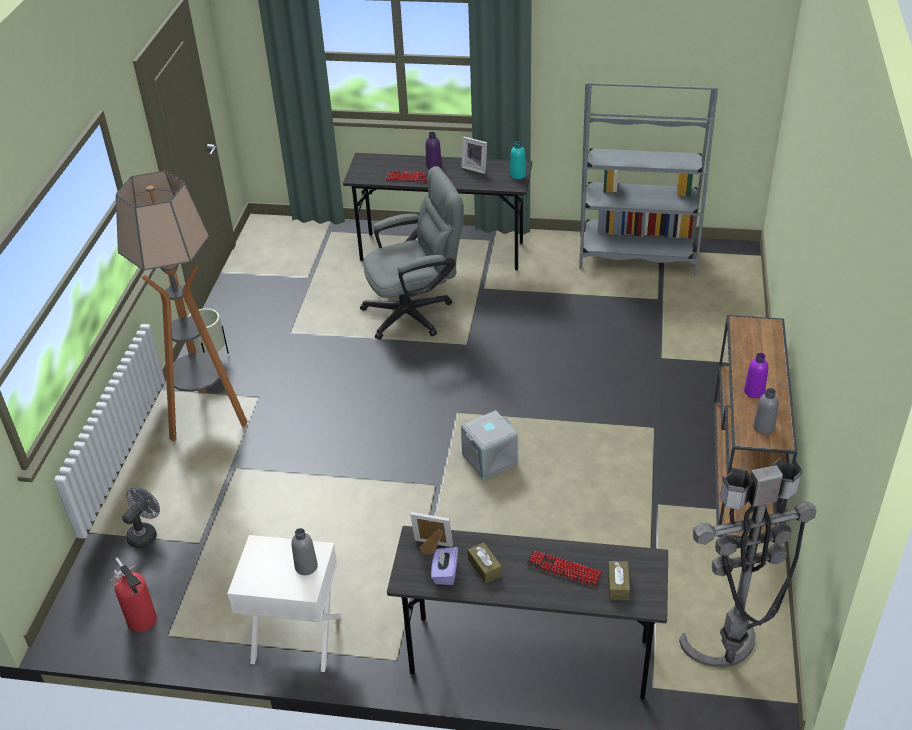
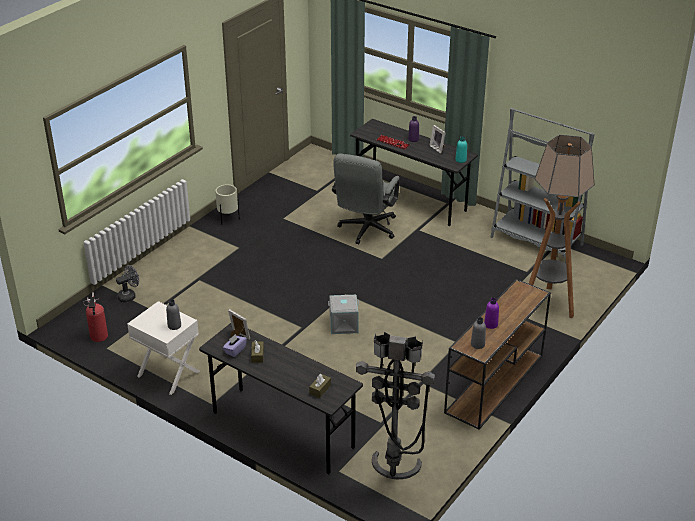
camera: 25 degrees right, 5 degrees down
floor lamp [116,171,248,442] -> floor lamp moved to [529,135,595,318]
grey office chair [360,166,464,340] -> grey office chair turned 105 degrees clockwise [332,153,400,244]
keyboard [526,551,603,587] -> none

